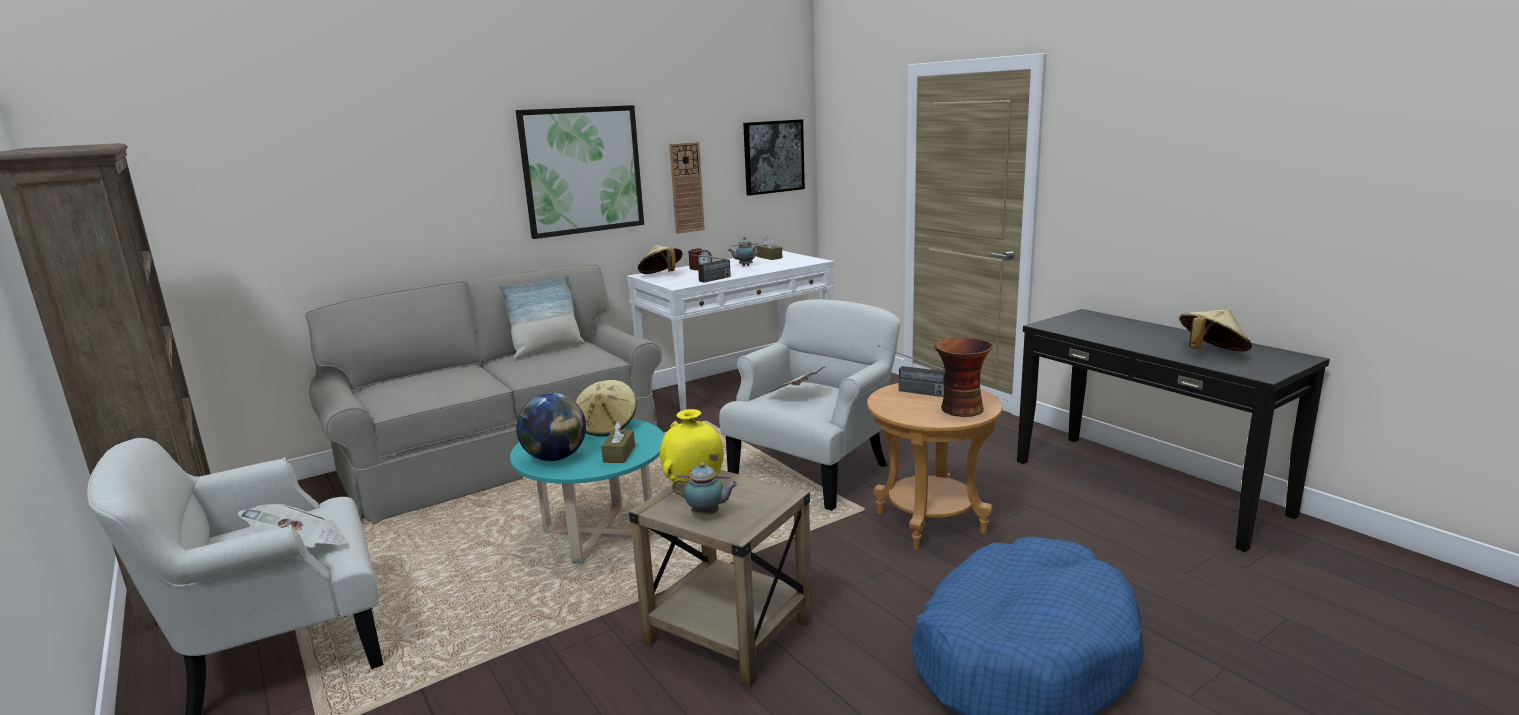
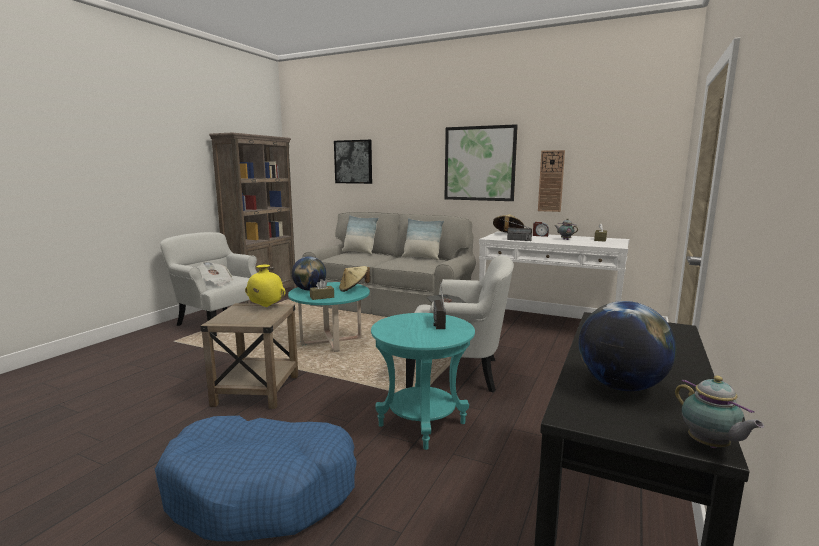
camera: 60 degrees right, 5 degrees down
teapot [672,462,738,515] -> teapot moved to [675,376,764,448]
picture [743,119,805,196] -> picture moved to [334,140,372,184]
brown side table [867,383,1002,550] -> turquoise side table [371,313,475,450]
vase [934,337,993,417] -> none
beige hat [1179,309,1252,352] -> globe [579,301,676,391]
none -> pillow [342,215,379,254]

